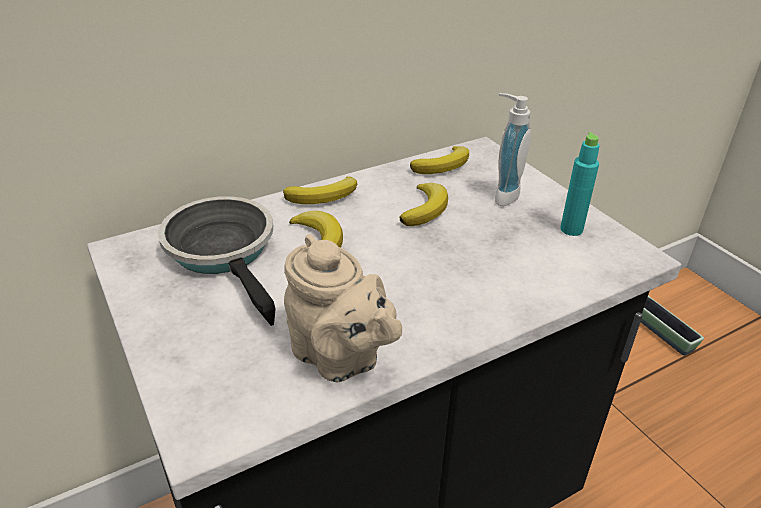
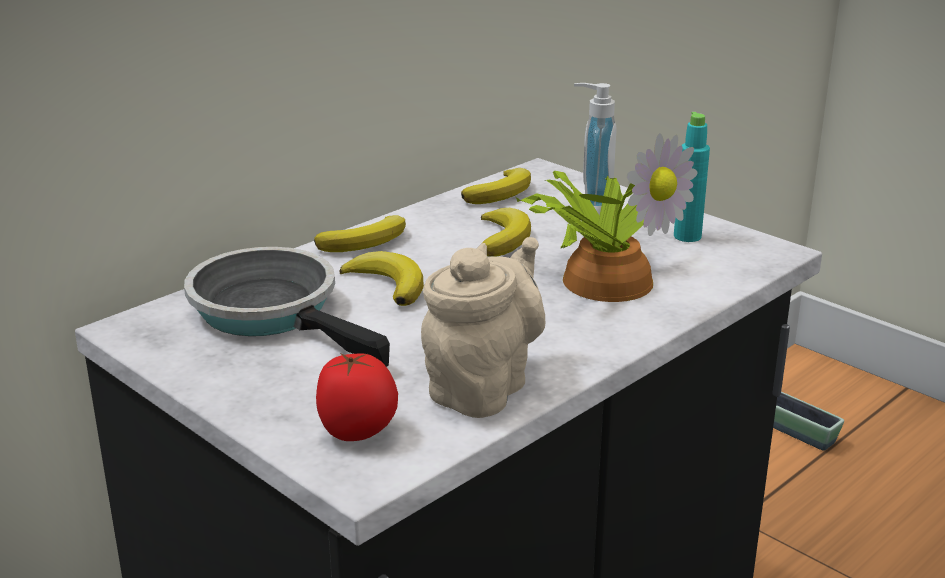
camera: 15 degrees left, 10 degrees down
beige teapot [284,234,402,382] -> beige teapot turned 90 degrees counterclockwise [421,237,545,418]
none -> tomato [316,353,398,441]
none -> potted plant [516,133,697,302]

